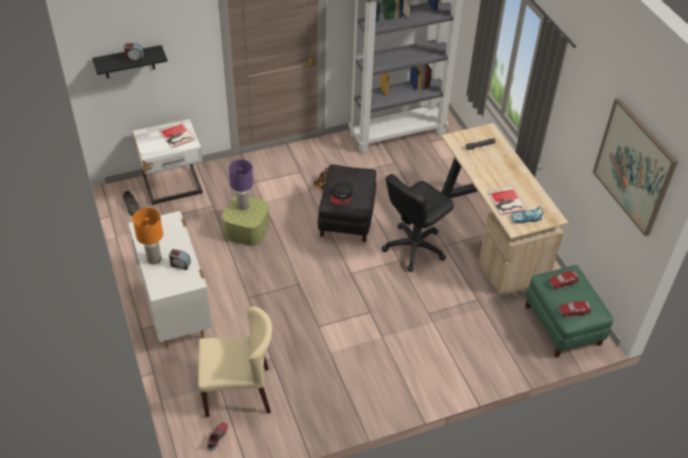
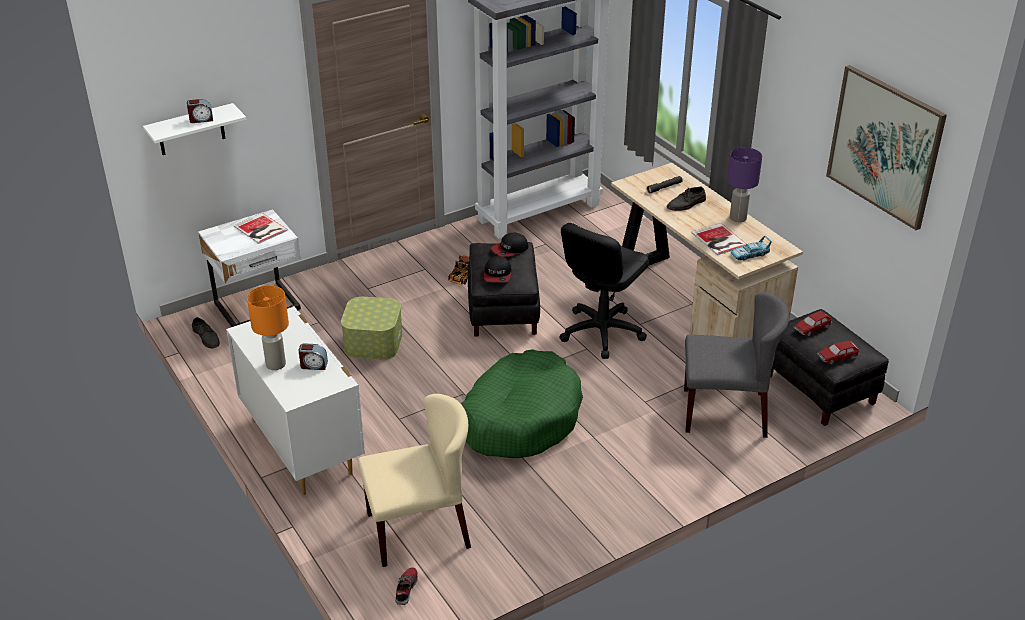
camera: 10 degrees left, 10 degrees down
black shelf [92,45,168,78] -> white shelf [143,103,246,155]
purple table lamp [229,160,253,210] -> purple table lamp moved to [727,147,762,222]
green ottoman [525,265,614,358] -> black ottoman [770,309,889,426]
none -> green dog bed [460,349,583,458]
none -> cap [491,233,529,257]
none -> grey shoe [667,187,706,211]
none -> grey chair [684,292,790,438]

